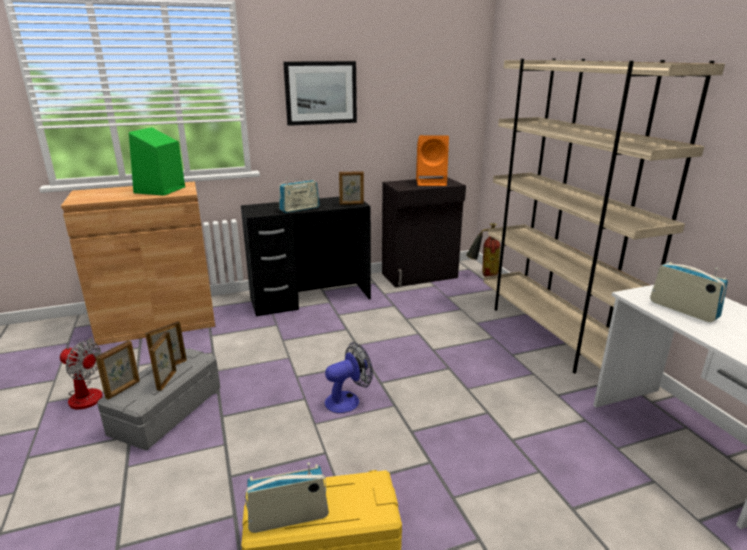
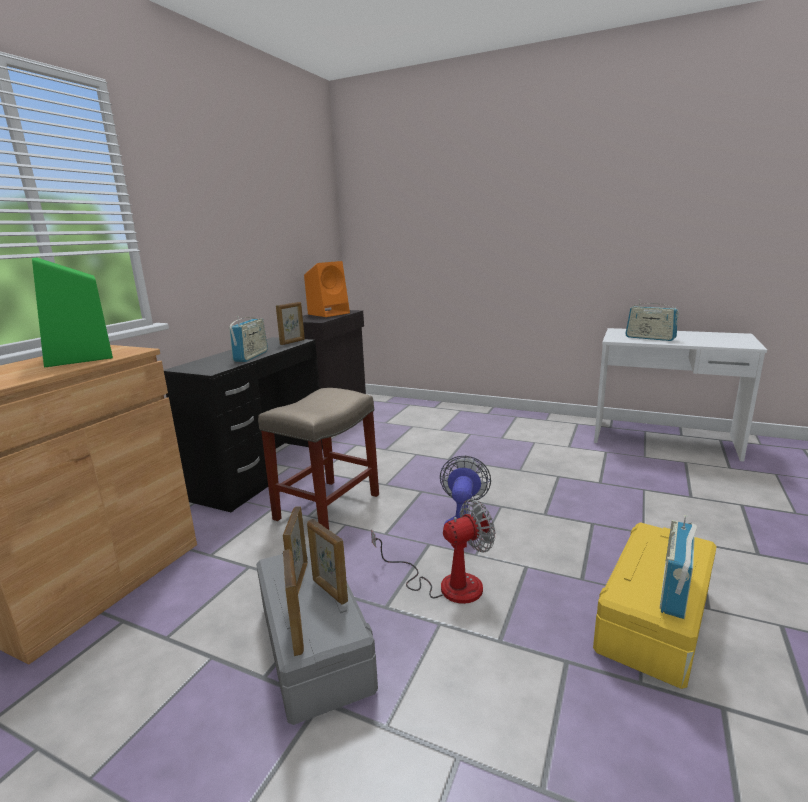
camera: 45 degrees left, 5 degrees down
fan [60,337,103,410] -> fan moved to [371,499,495,604]
picture [283,61,357,126] -> none
fire extinguisher [466,223,500,277] -> none
beige bookcase [484,58,725,373] -> none
radio [650,262,728,322] -> radio turned 150 degrees counterclockwise [625,299,679,341]
none -> beige stool [258,388,379,530]

